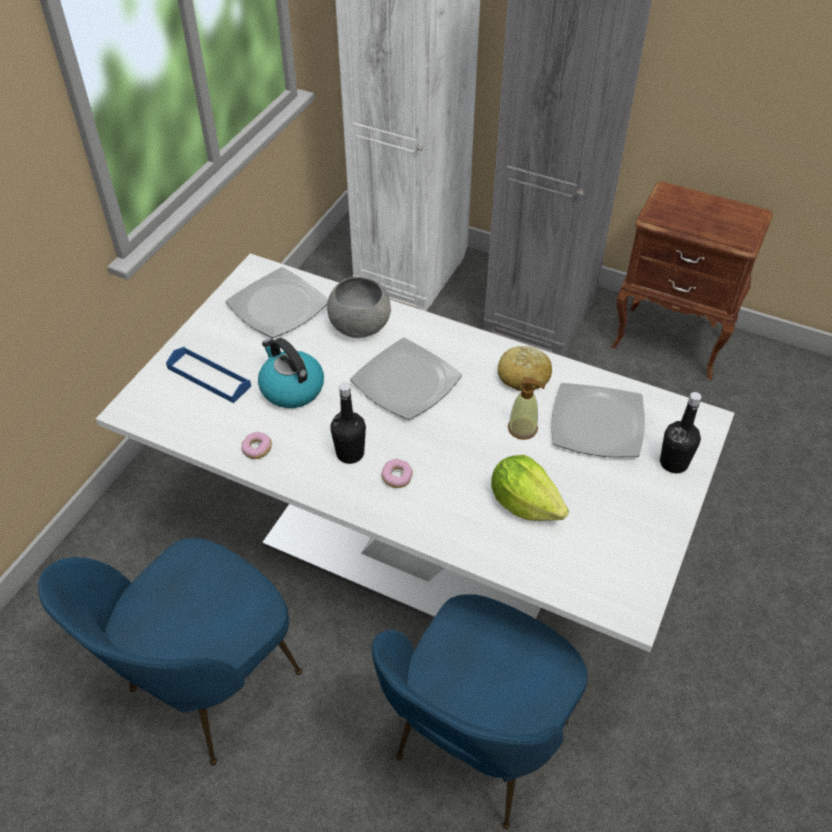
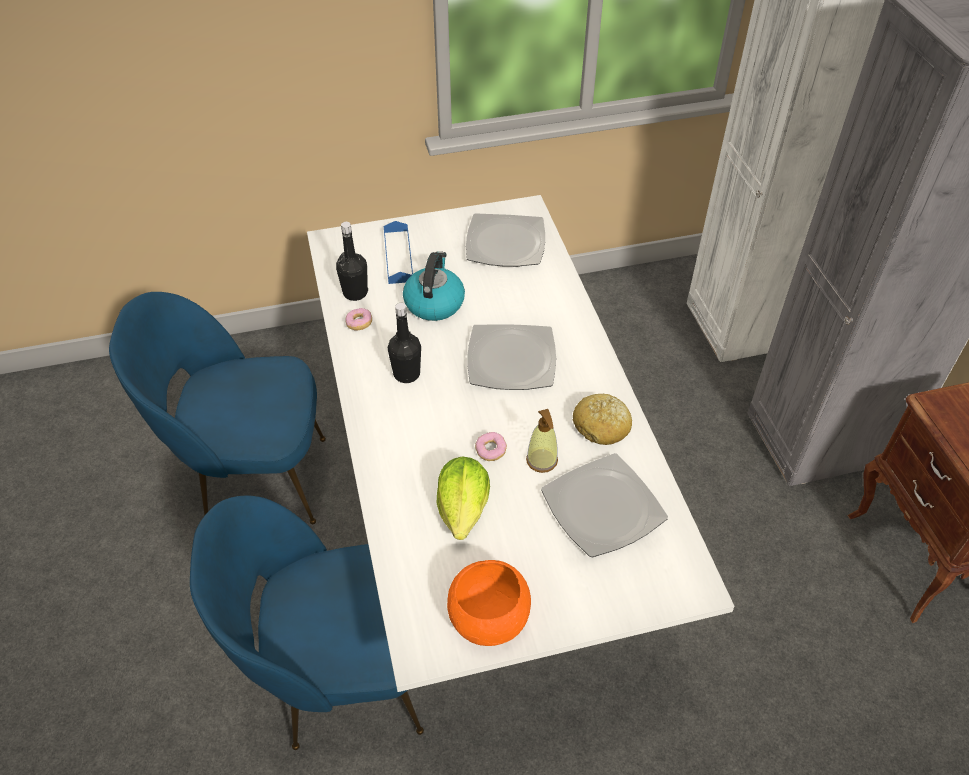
camera: 50 degrees right, 0 degrees up
grey bowl [327,277,391,338] -> none
donut [381,459,413,488] -> donut moved to [475,432,507,461]
black bottle [660,392,702,473] -> black bottle moved to [336,222,368,301]
none -> orange bowl [447,560,531,646]

